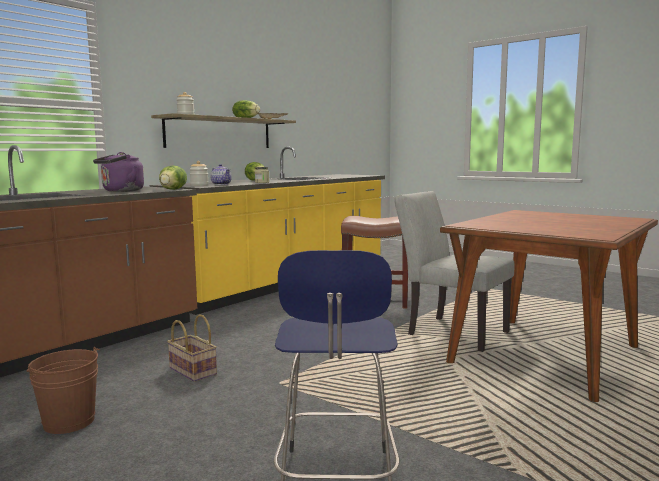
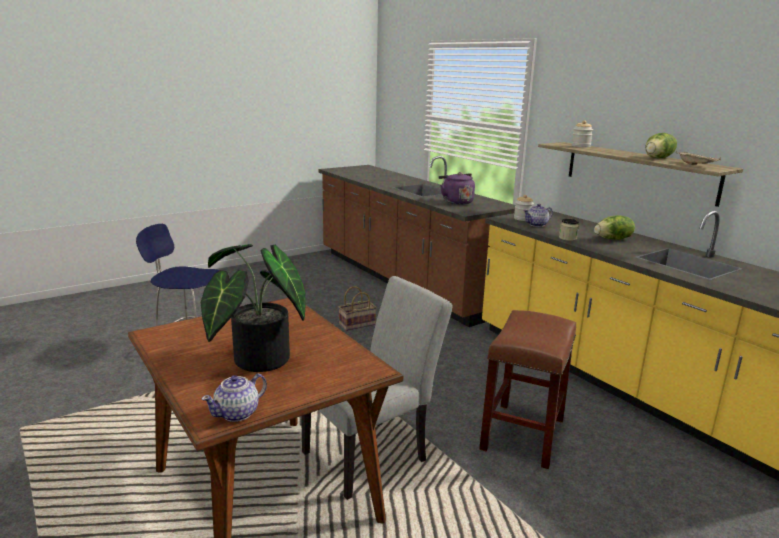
camera: 105 degrees right, 10 degrees up
brown bucket [27,347,100,434] -> none
lettuce [159,165,187,190] -> none
none -> potted plant [201,244,306,372]
none -> teapot [201,374,267,422]

